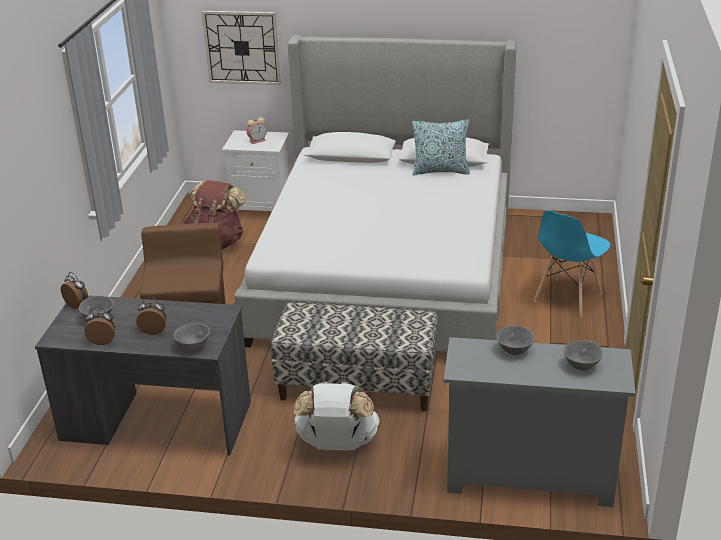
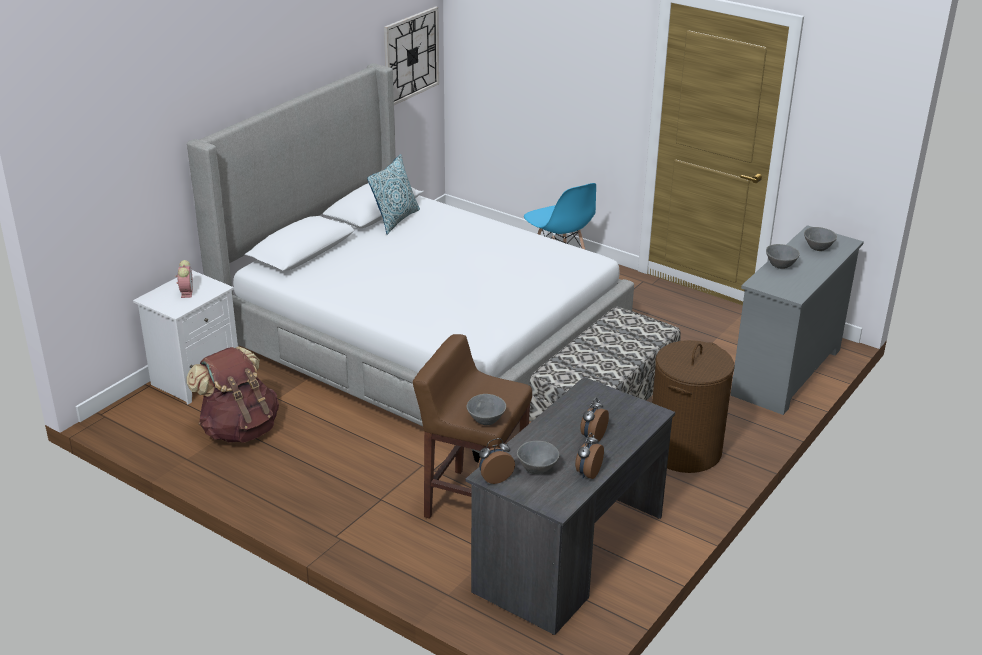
camera: 65 degrees left, 0 degrees up
grey bowl [174,323,210,351] -> grey bowl moved to [467,394,506,425]
wall clock [202,11,281,85] -> wall clock moved to [384,6,439,105]
white backpack [294,382,380,451] -> brown laundry basket [652,340,735,473]

